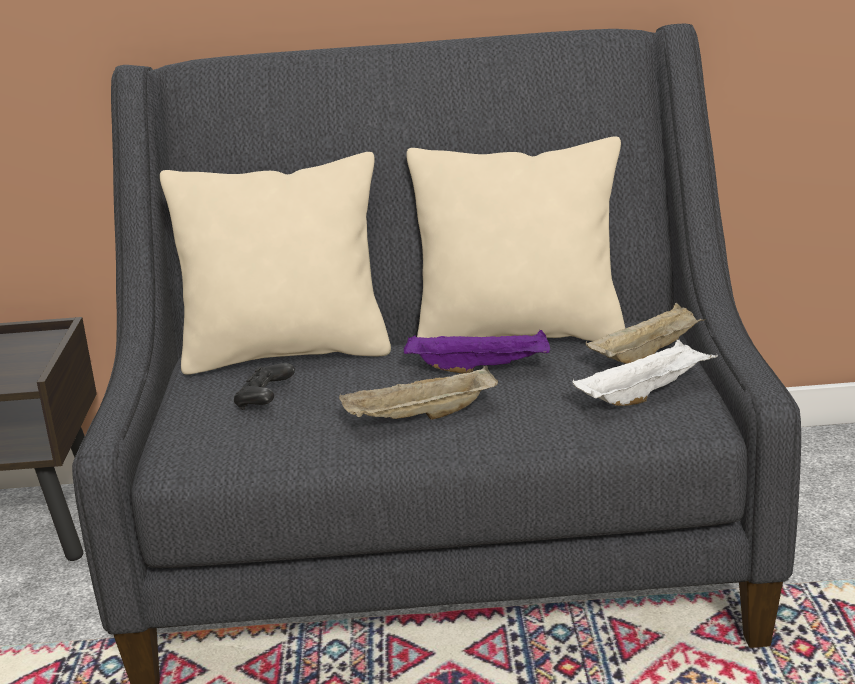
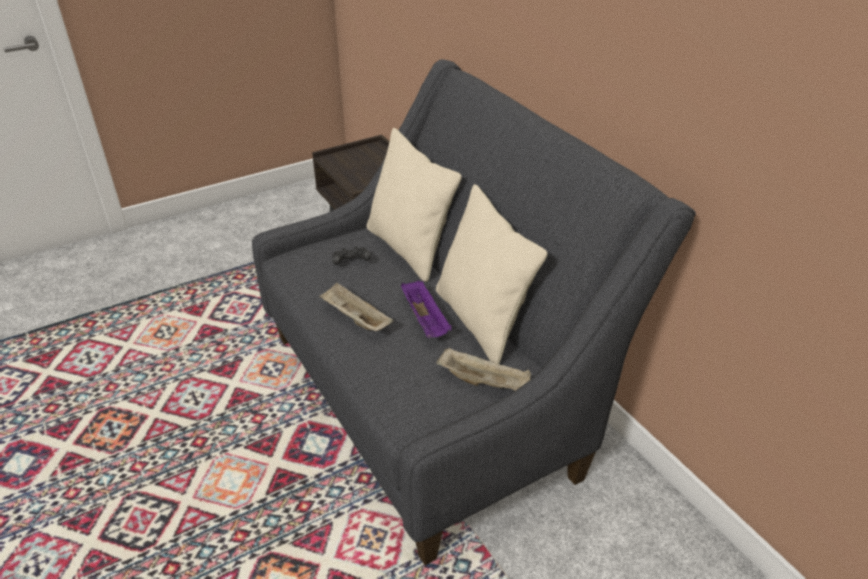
camera: 60 degrees right, 15 degrees up
white tray [573,340,718,406] -> none

